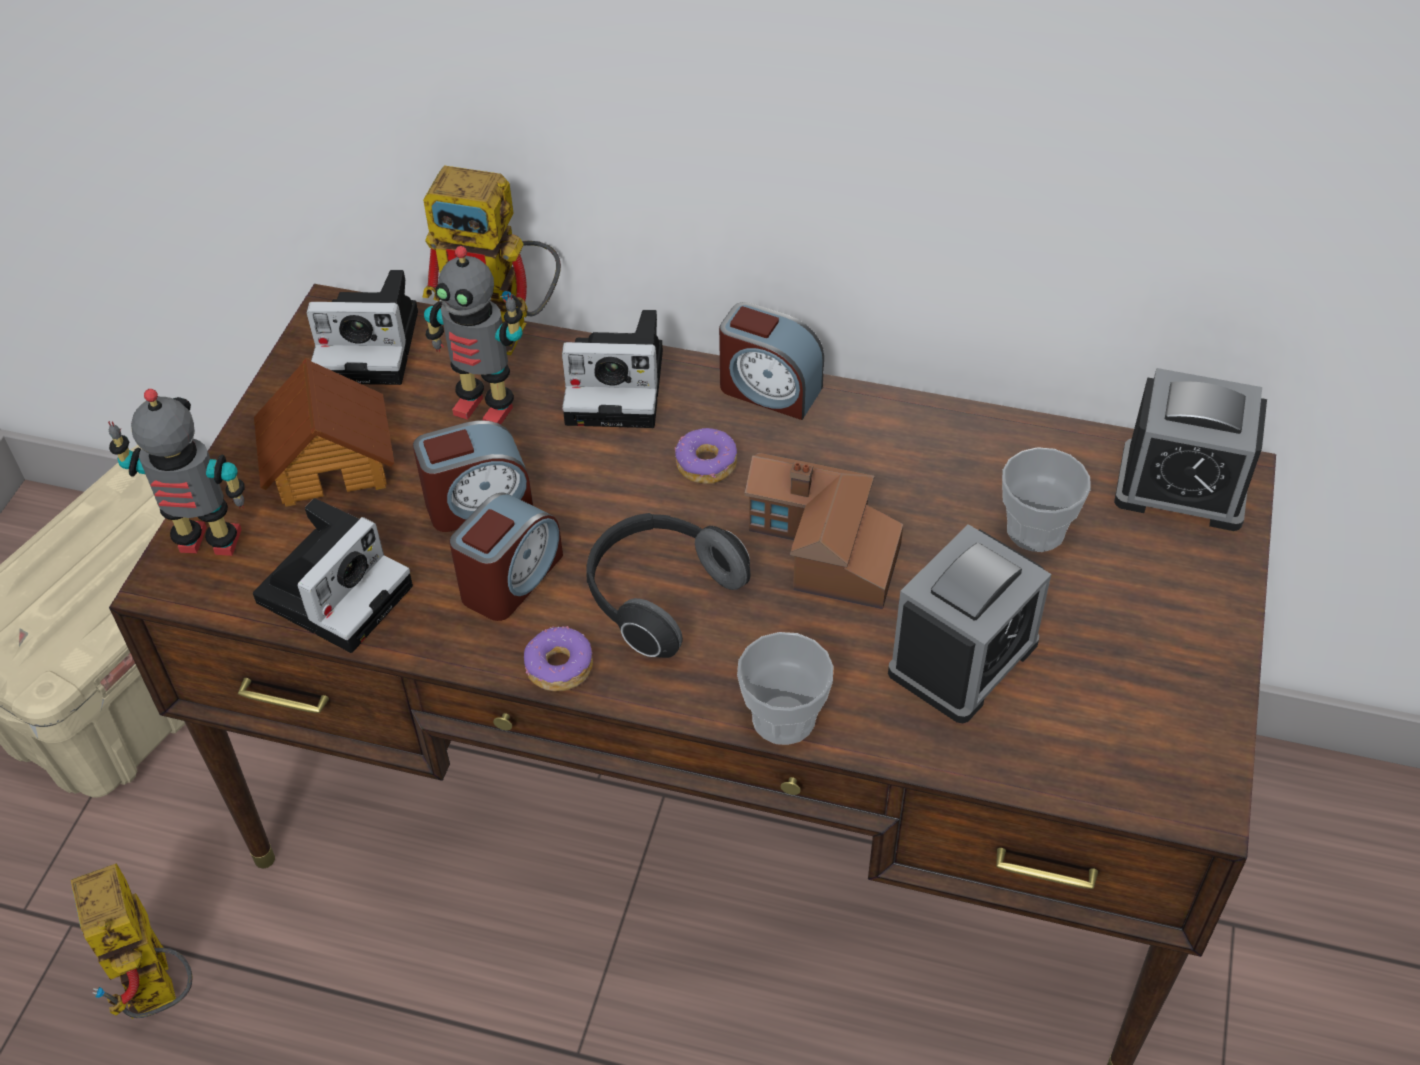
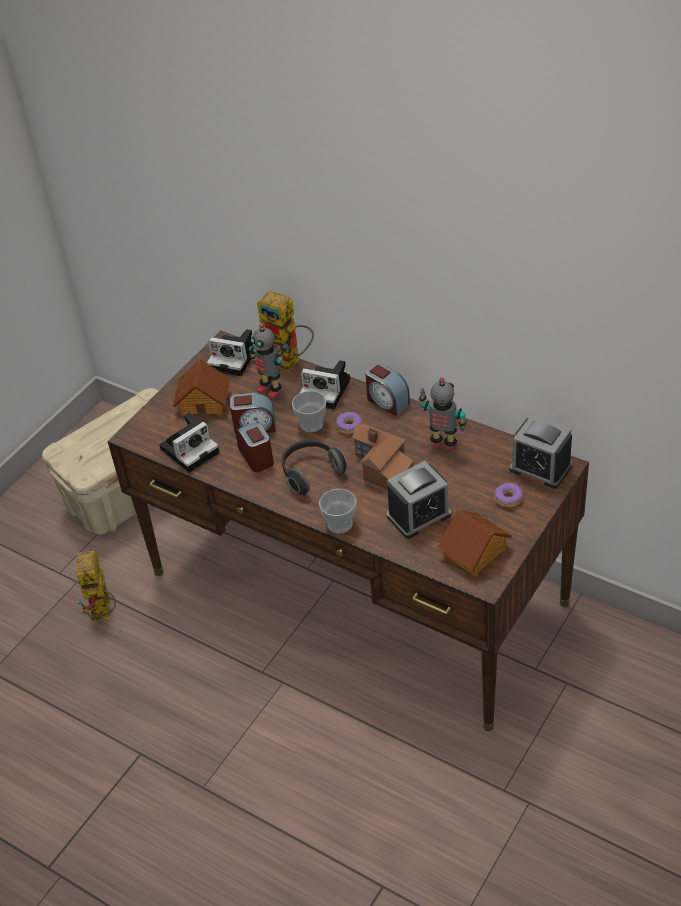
camera: 20 degrees right, 5 degrees down
toy robot [108,389,245,556] -> toy robot moved to [419,377,466,451]
alarm clock [450,492,563,621] -> alarm clock turned 75 degrees counterclockwise [236,422,274,472]
donut [524,626,593,691] -> donut moved to [495,483,523,508]
cup [1002,447,1091,552] -> cup moved to [292,391,326,432]
none -> toy house [438,509,512,577]

